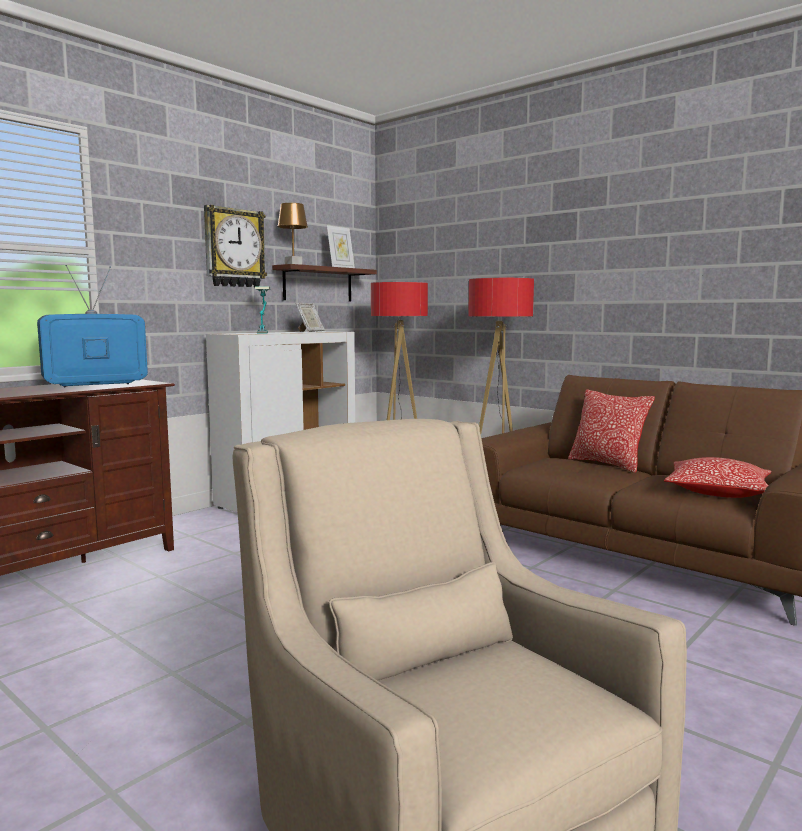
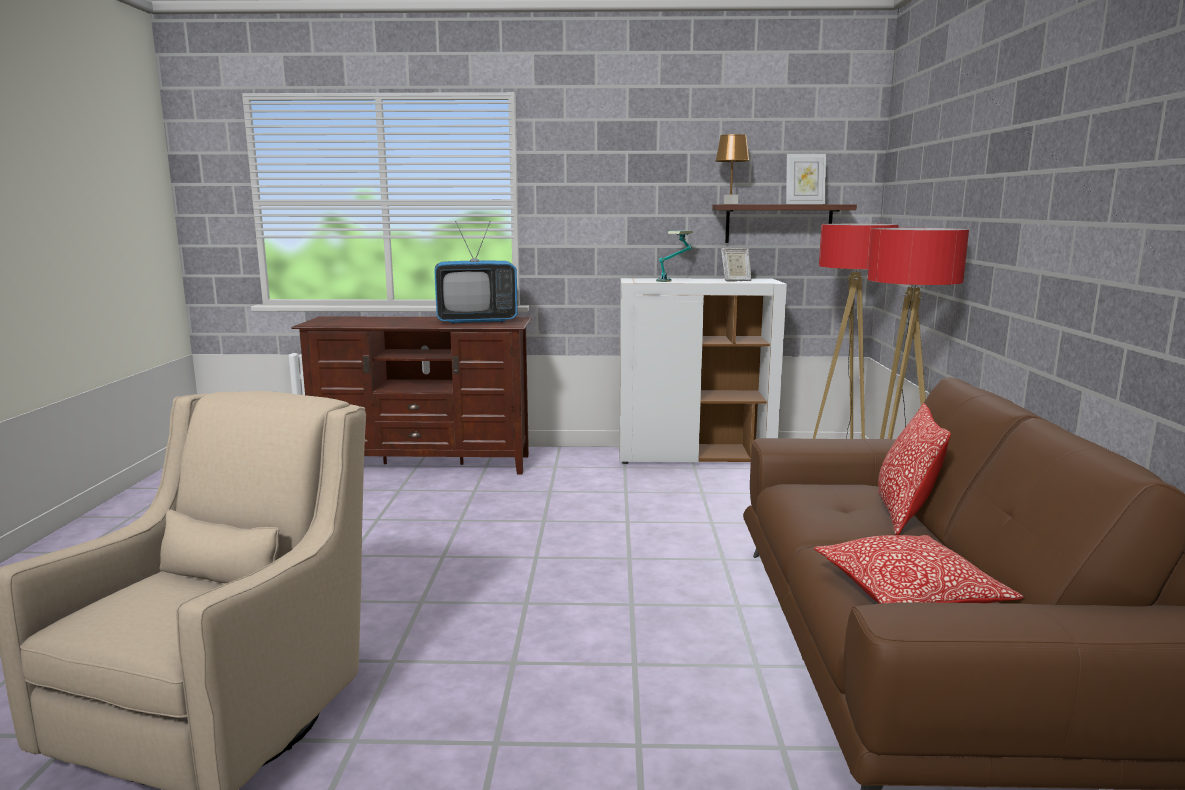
camera: 50 degrees right, 5 degrees up
television [37,265,148,387] -> television turned 150 degrees clockwise [434,221,518,324]
wall clock [204,205,267,287] -> none

